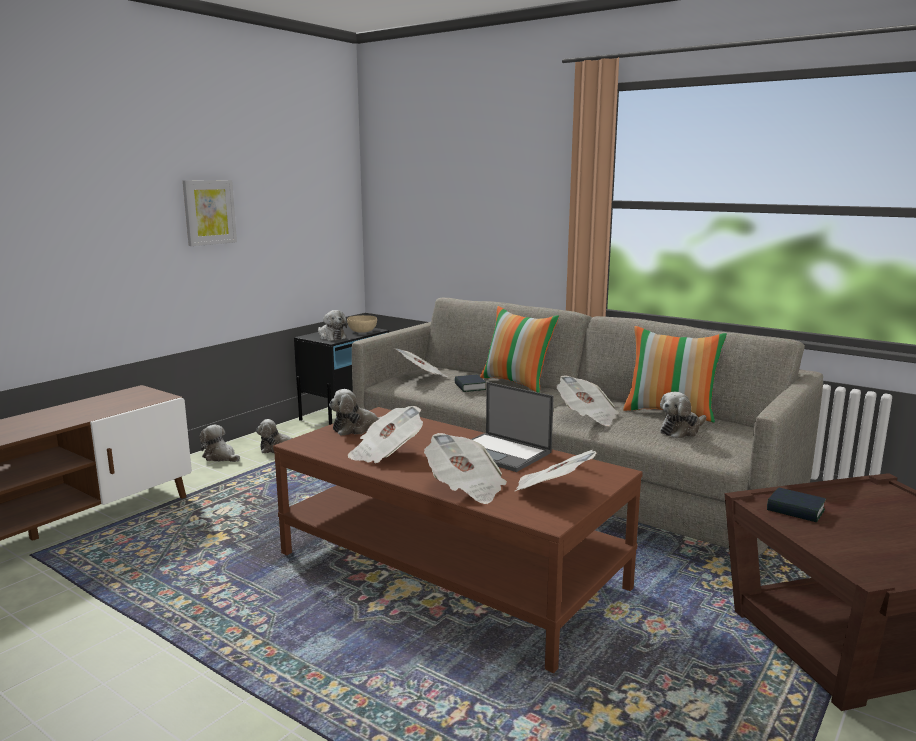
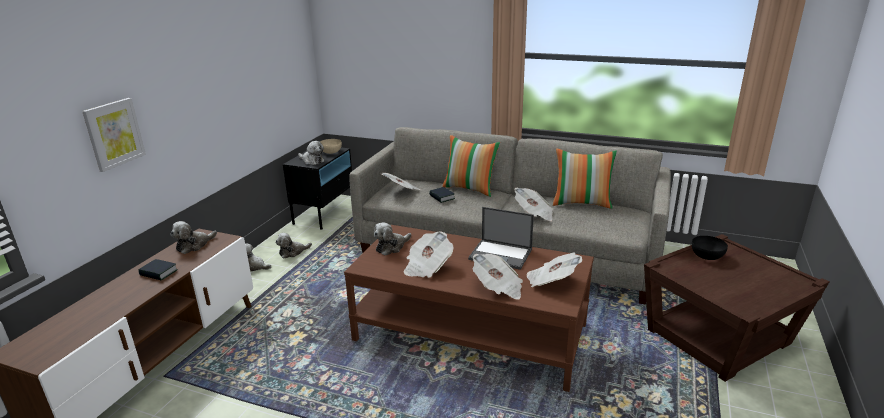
camera: 15 degrees left, 10 degrees up
picture [183,180,237,246] -> picture moved to [82,98,146,172]
plush toy [660,392,706,439] -> plush toy moved to [171,221,217,254]
book [767,488,826,522] -> book moved to [138,259,178,281]
none -> black bowl [692,236,728,260]

